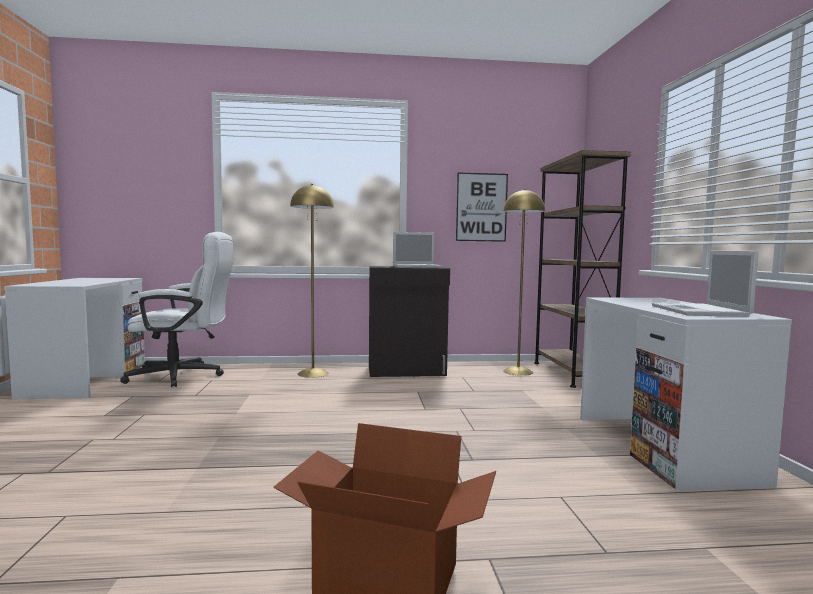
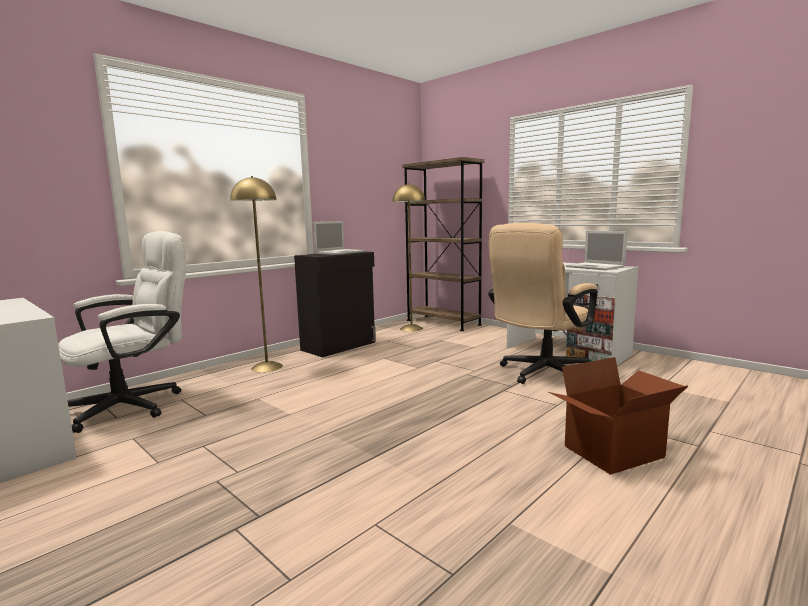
camera: 40 degrees left, 5 degrees up
picture [456,173,508,242] -> none
none -> beige office chair [488,223,598,384]

